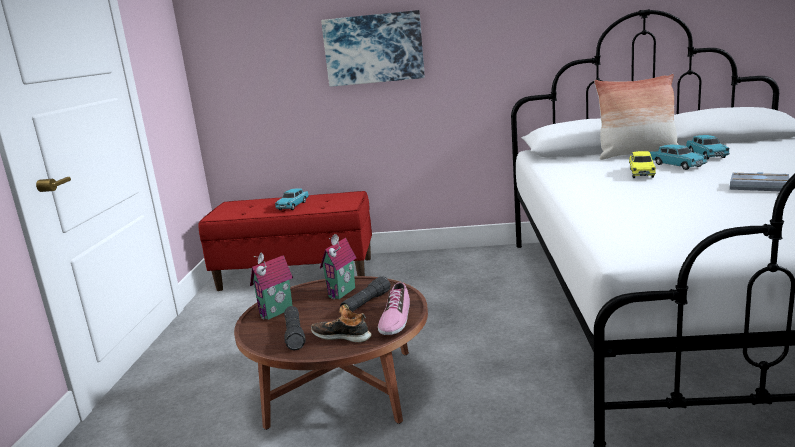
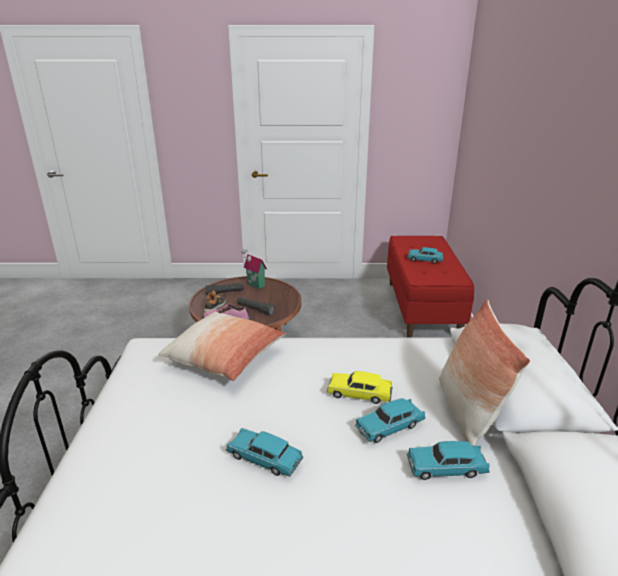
camera: 85 degrees right, 10 degrees up
toy house [320,234,356,299] -> none
picture [321,10,425,87] -> none
grey book [730,172,789,191] -> turquoise toy car [226,428,304,477]
none -> pillow [158,312,286,381]

